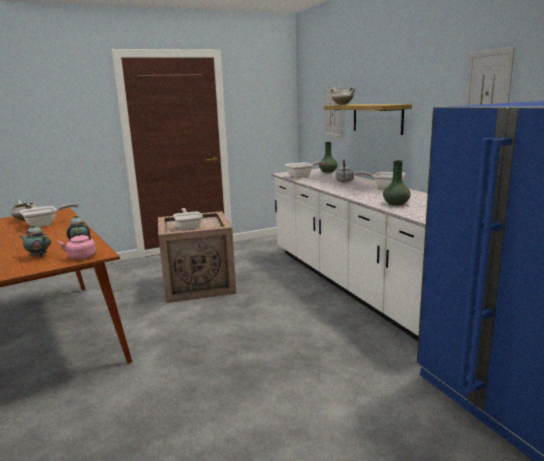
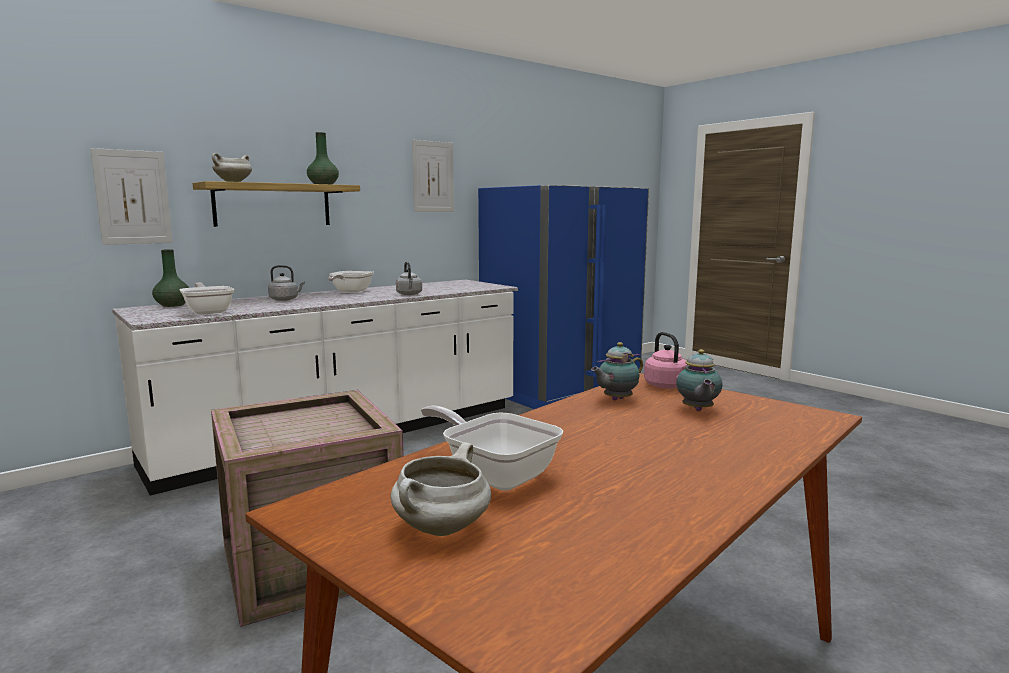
camera: 105 degrees left, 5 degrees down
frying pan [173,208,203,230] -> none
green vase [383,160,411,206] -> green vase moved to [307,132,339,184]
none -> grey kettle [396,262,422,295]

